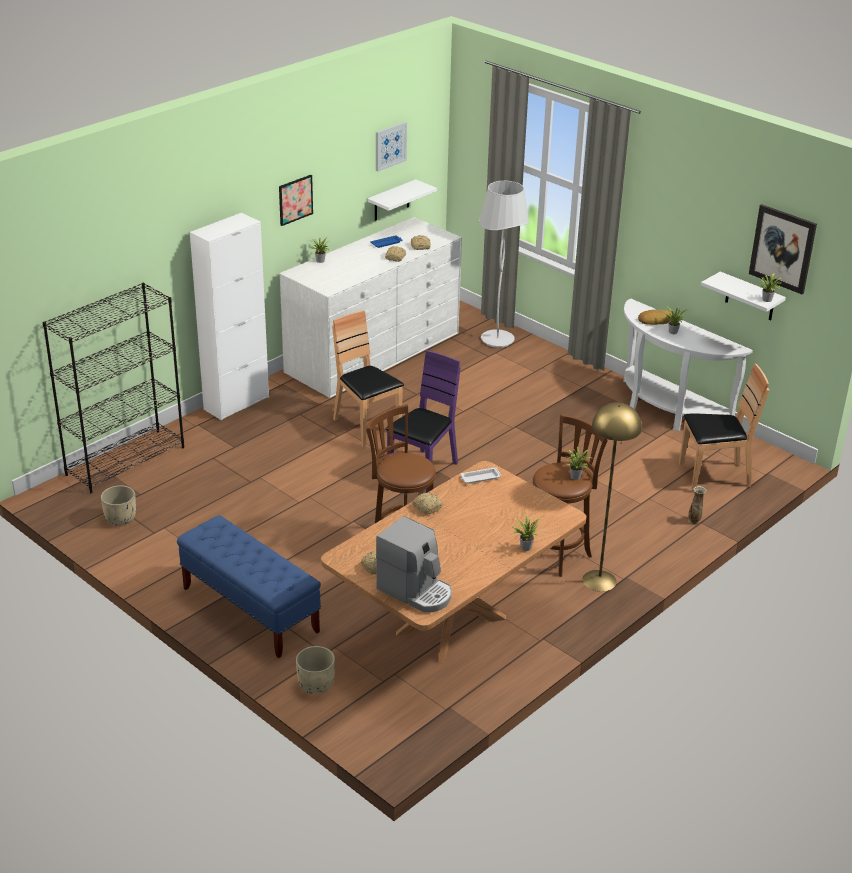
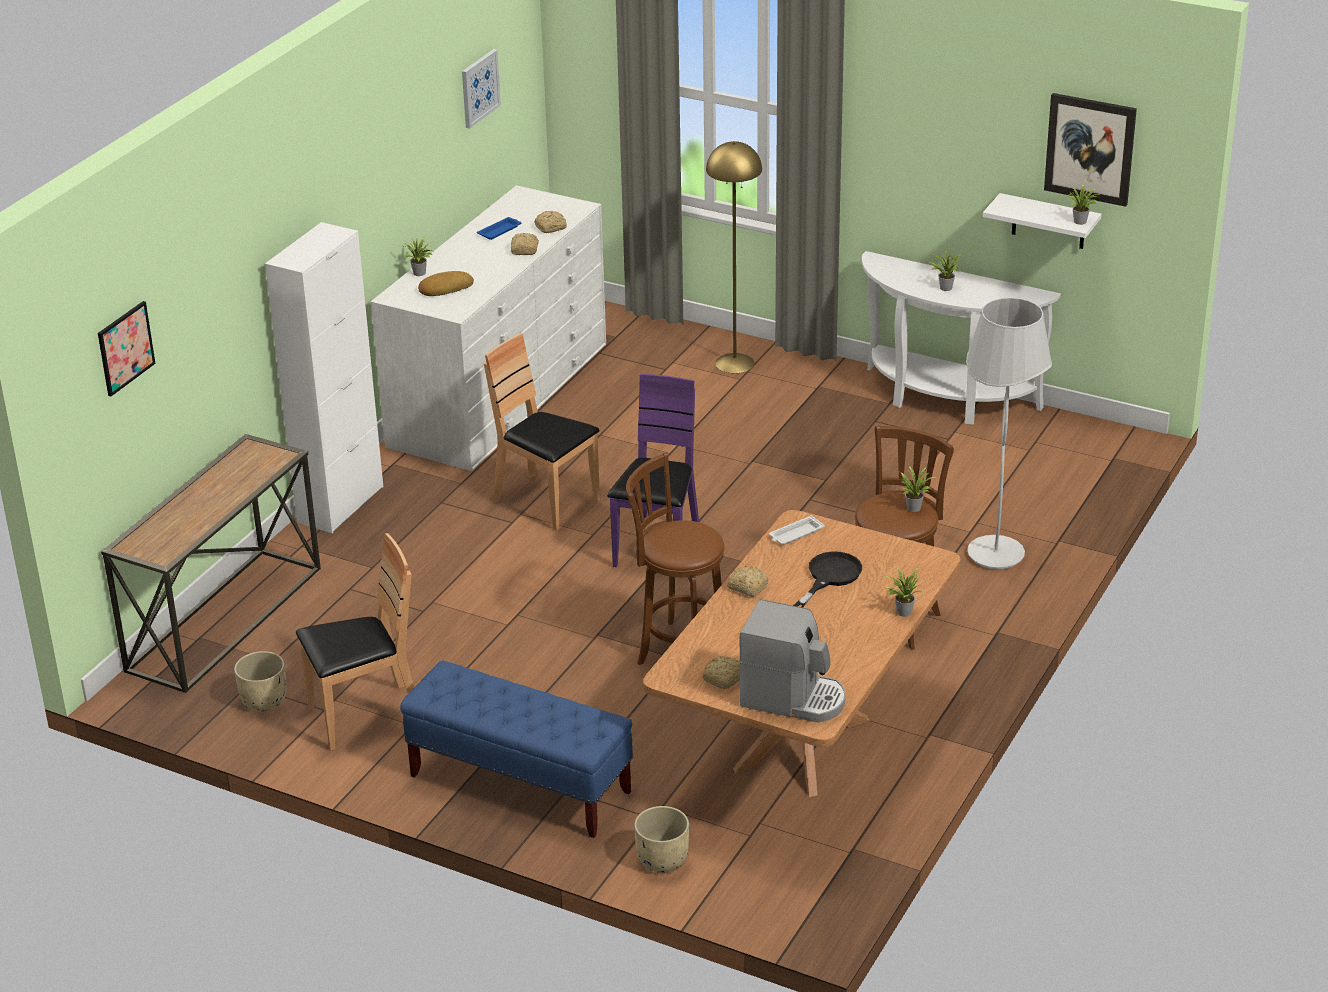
camera: 15 degrees left, 0 degrees up
black bookcase [43,283,184,493] -> console table [101,434,321,693]
picture [279,175,313,226] -> picture moved to [98,301,156,396]
white shelf [367,179,437,221] -> none
white floor lamp [479,181,529,348] -> white floor lamp moved to [966,298,1052,570]
yellow floor lamp [583,402,642,592] -> yellow floor lamp moved to [706,141,762,373]
bread [638,309,677,325] -> bread moved to [418,271,474,296]
brown chair [679,363,770,492] -> brown chair moved to [296,533,414,750]
vase [688,486,707,525] -> none
none -> black frying pan [793,551,862,608]

